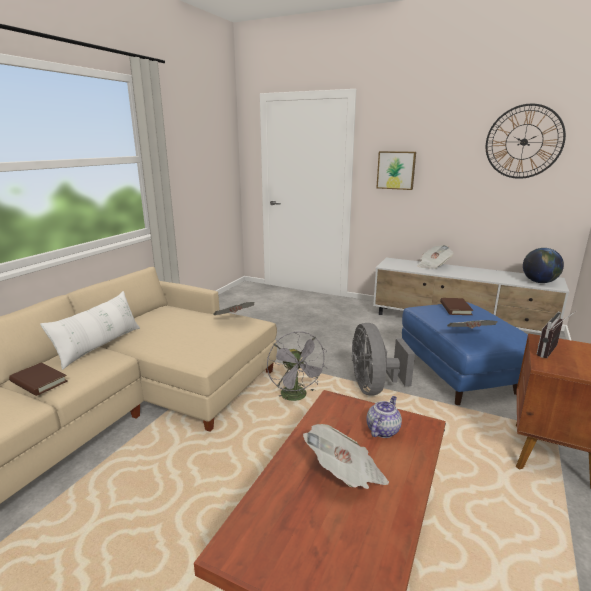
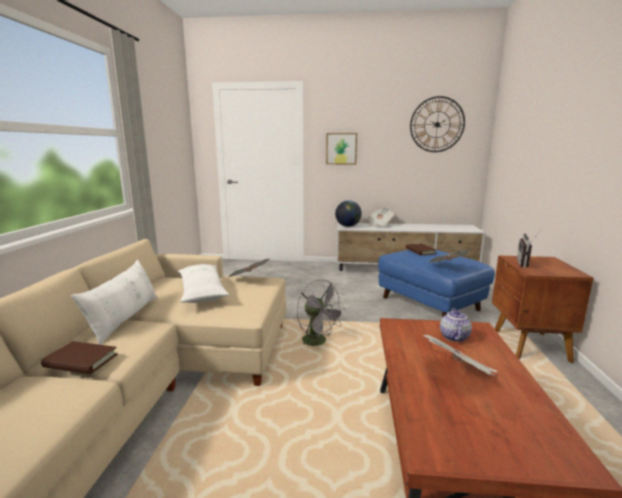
camera: 20 degrees left, 5 degrees down
grey fan [351,323,415,396] -> none
globe [523,248,564,283] -> globe moved to [335,200,362,227]
none -> white pillow [178,264,229,303]

